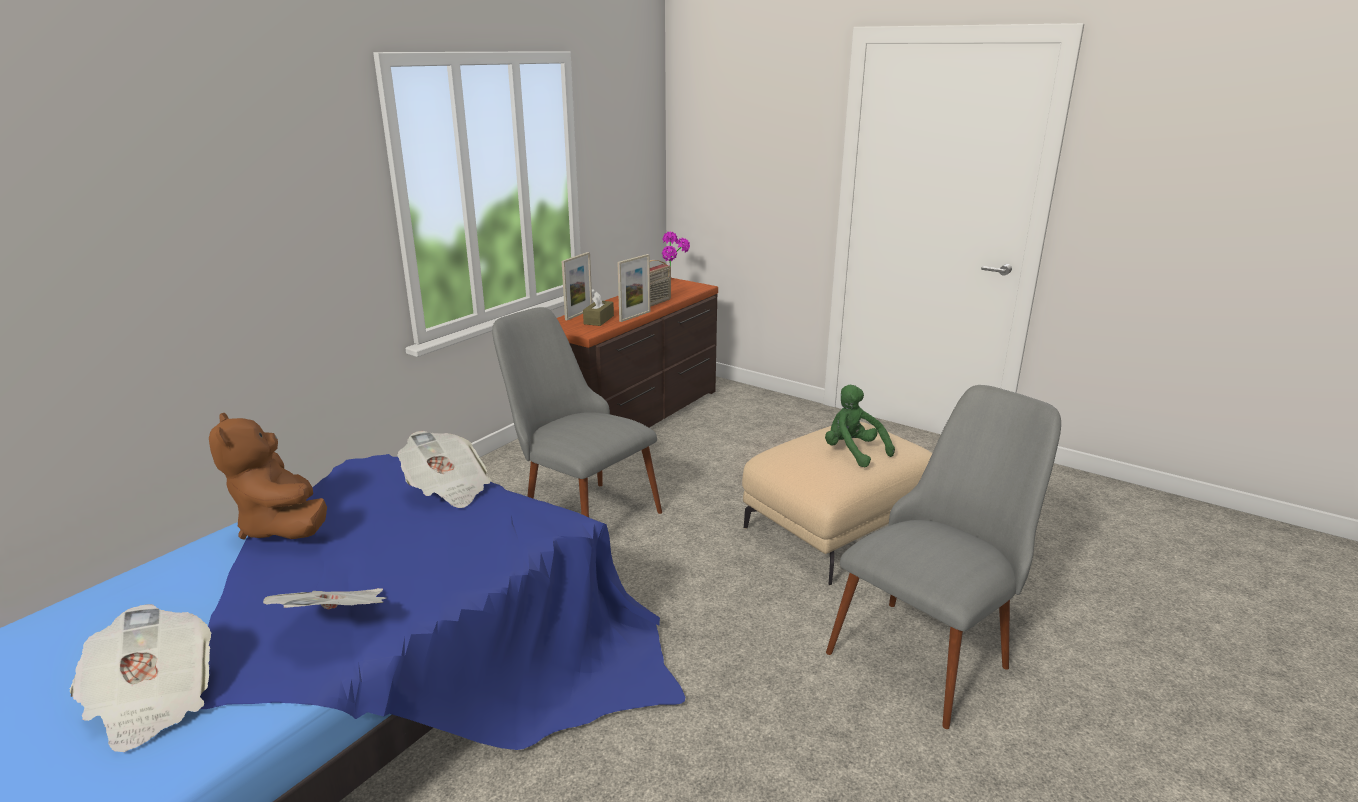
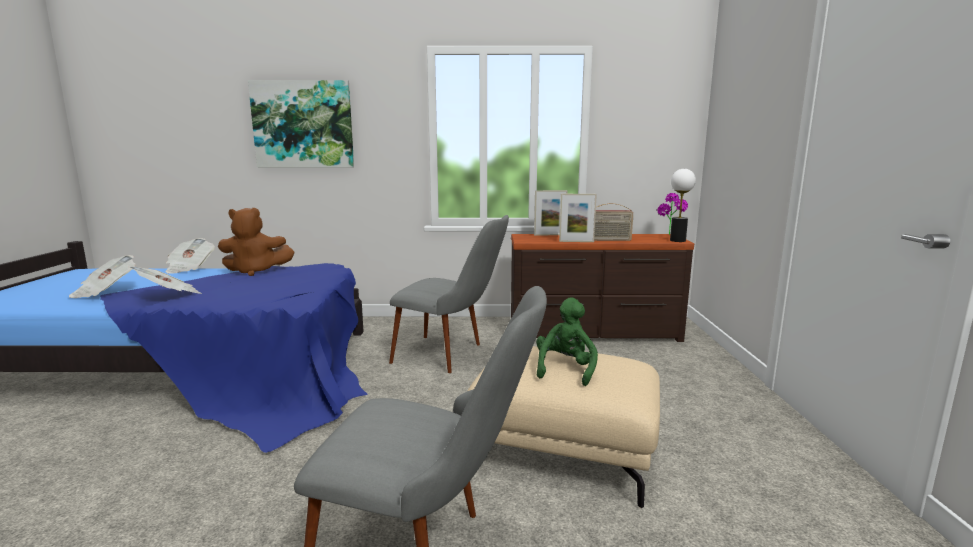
camera: 55 degrees right, 10 degrees down
brown plush toy [209,412,327,540] -> brown plush toy turned 120 degrees counterclockwise [218,208,295,276]
newspaper [397,431,491,508] -> newspaper moved to [166,238,215,274]
grey chair [492,307,662,517] -> grey chair turned 105 degrees clockwise [389,215,509,373]
brown tissue box [583,291,614,326] -> none
none -> picture [248,80,354,168]
none -> table lamp [670,169,696,242]

